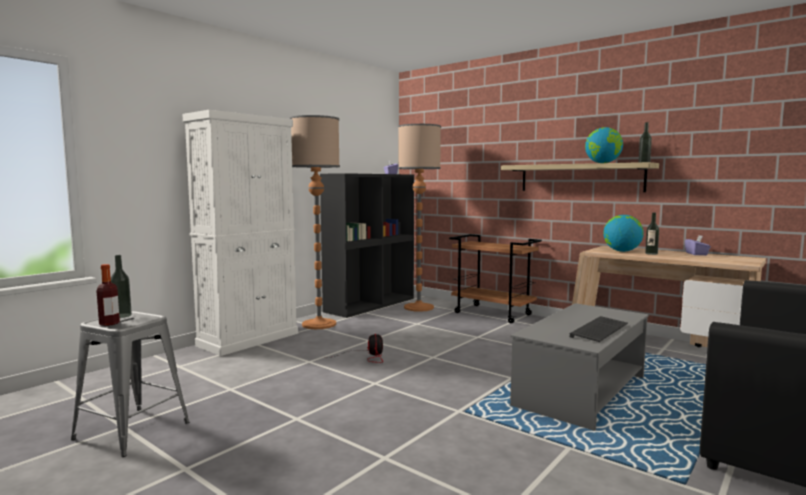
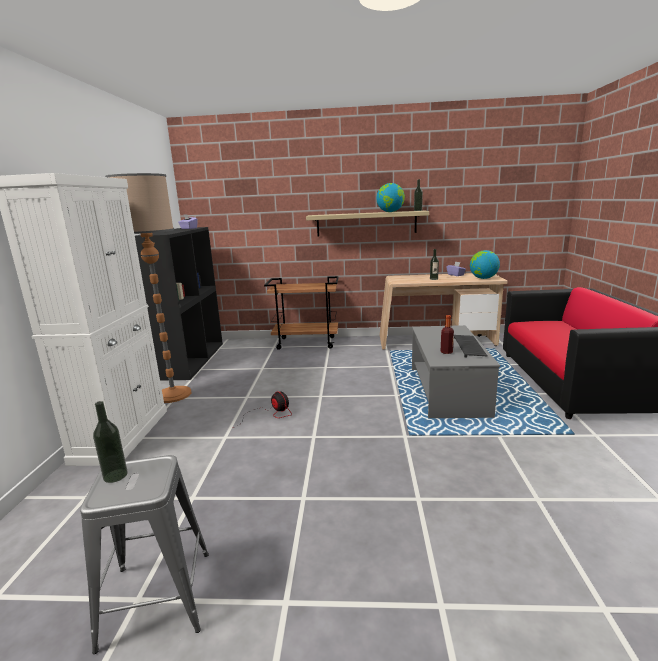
camera: 35 degrees left, 10 degrees up
bottle [97,264,120,326] -> bottle moved to [440,315,454,354]
floor lamp [398,124,441,312] -> none
globe [603,215,644,252] -> globe moved to [470,250,500,279]

